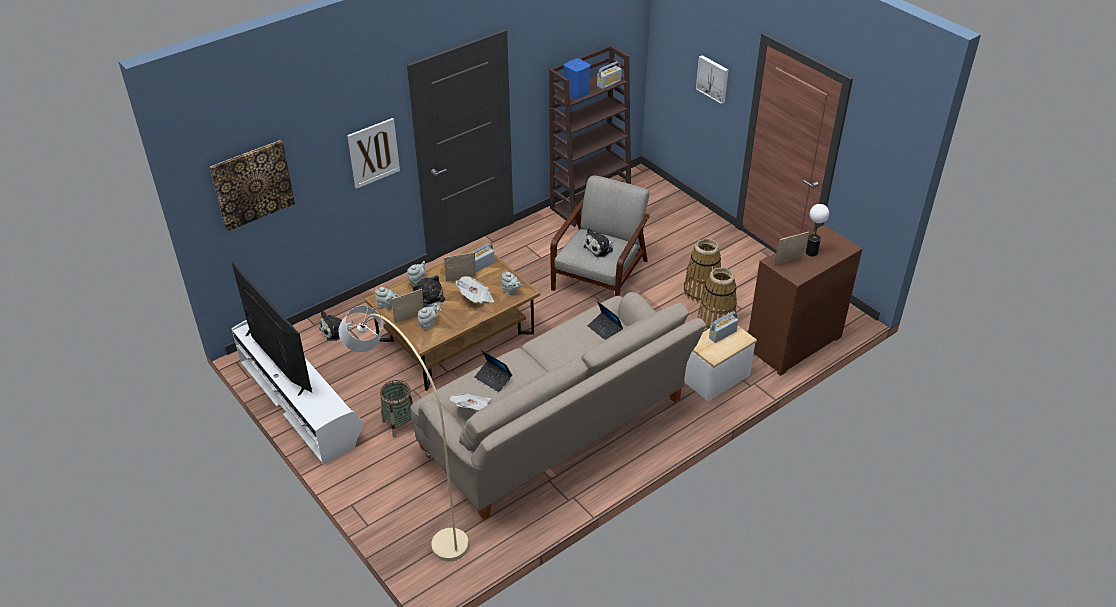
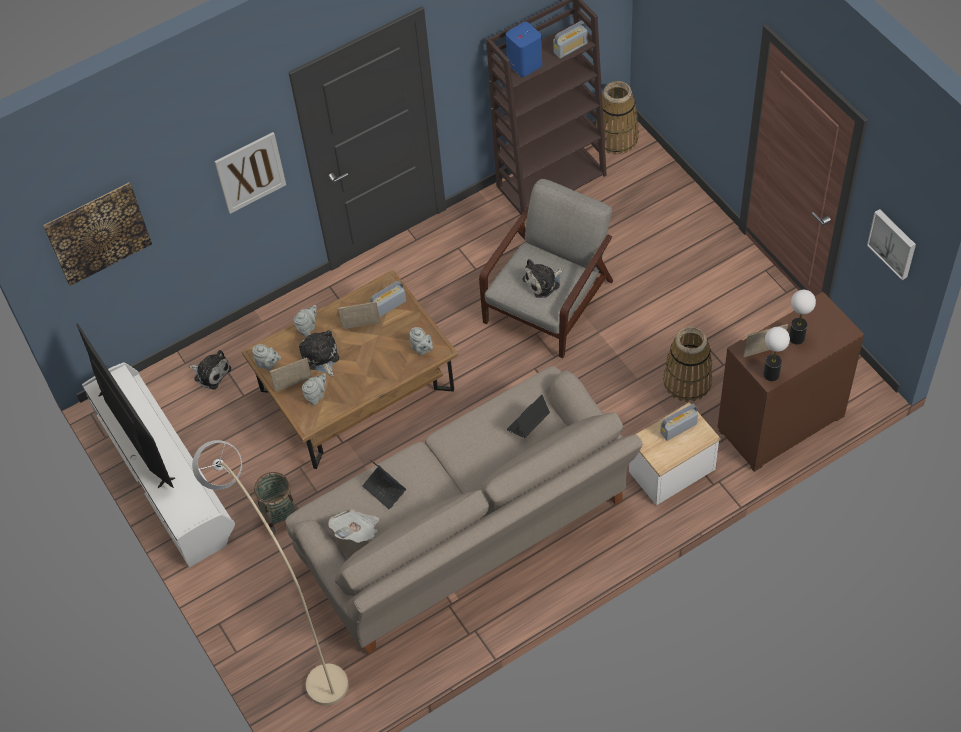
camera: 10 degrees right, 15 degrees up
plush toy [319,310,353,341] -> plush toy turned 120 degrees counterclockwise [189,350,231,390]
newspaper [456,276,494,303] -> none
laptop [588,301,623,340] -> laptop turned 75 degrees clockwise [507,394,550,438]
basket [684,239,721,302] -> basket moved to [596,81,639,155]
picture [696,55,729,104] -> picture moved to [867,209,916,280]
none -> table lamp [763,327,790,381]

